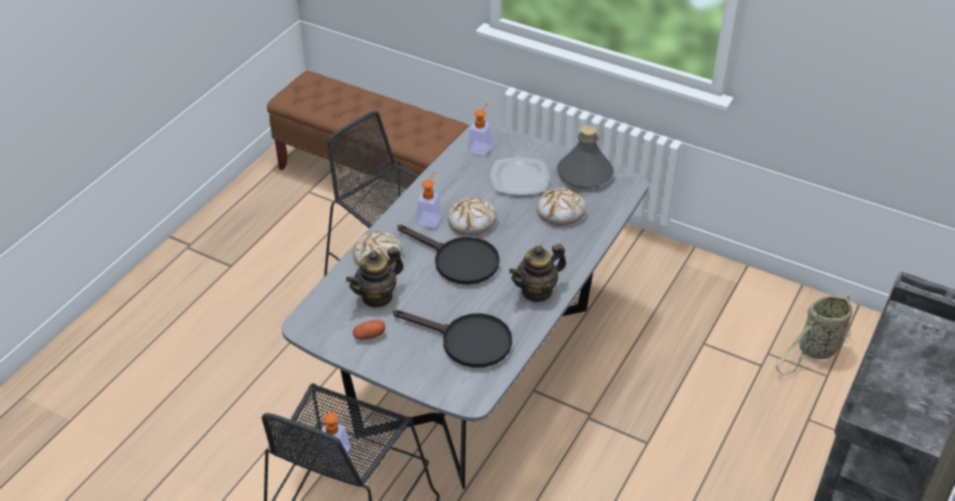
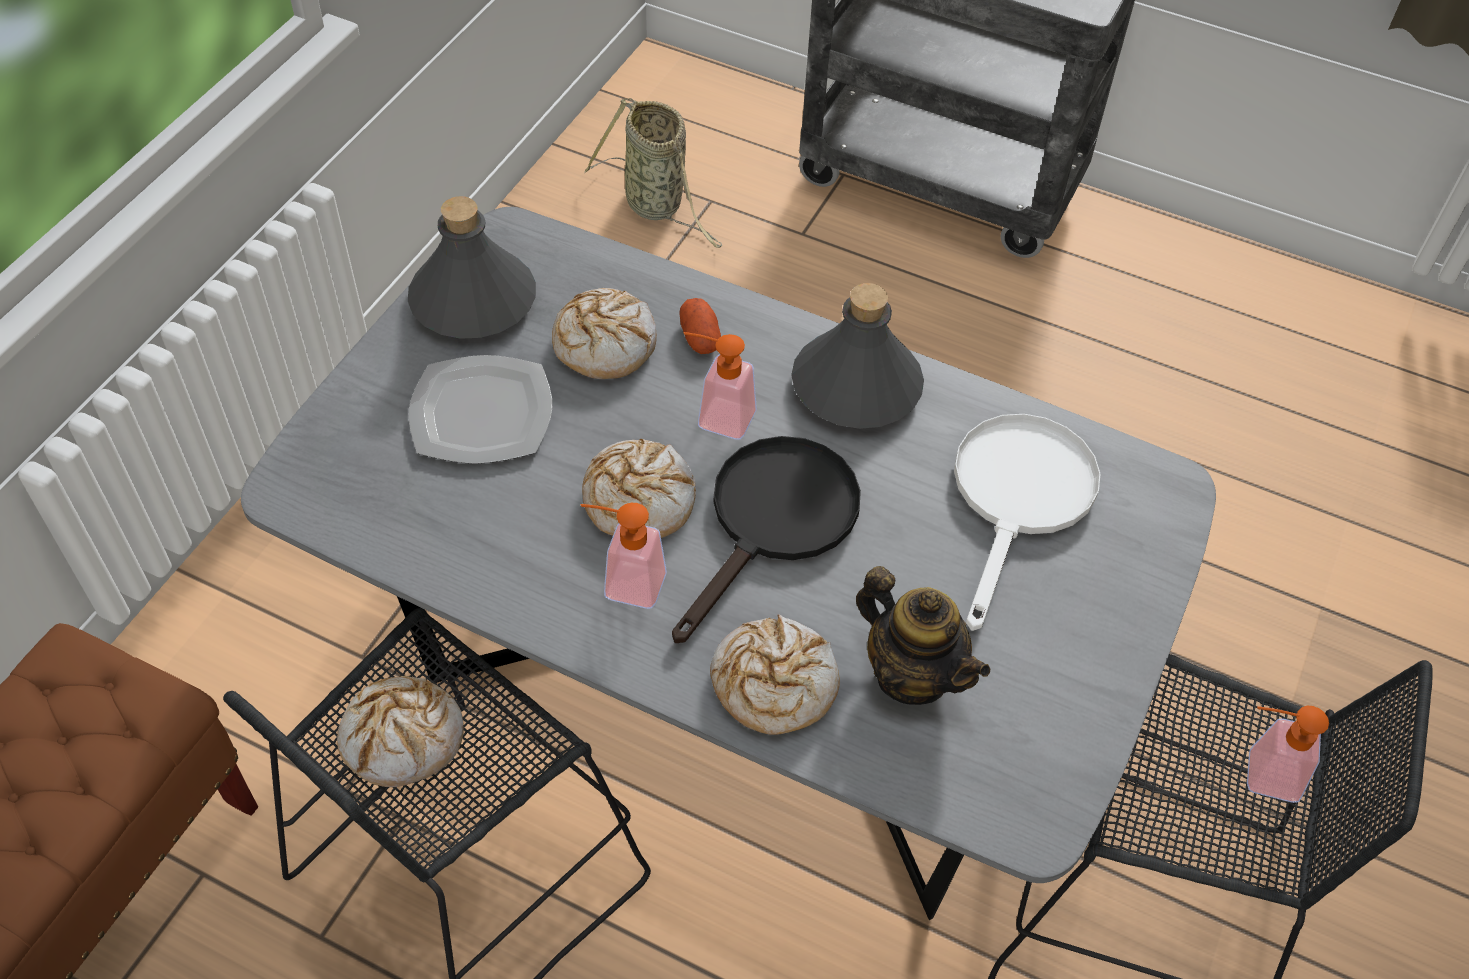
camera: 95 degrees left, 10 degrees up
potato [353,320,385,339] -> potato moved to [679,298,721,354]
black frying pan [393,310,512,368] -> white frying pan [954,414,1100,631]
soap dispenser [468,103,492,156] -> soap dispenser moved to [684,332,757,440]
teapot [509,244,566,303] -> grey bottle [791,283,924,429]
none -> bread [337,676,464,787]

